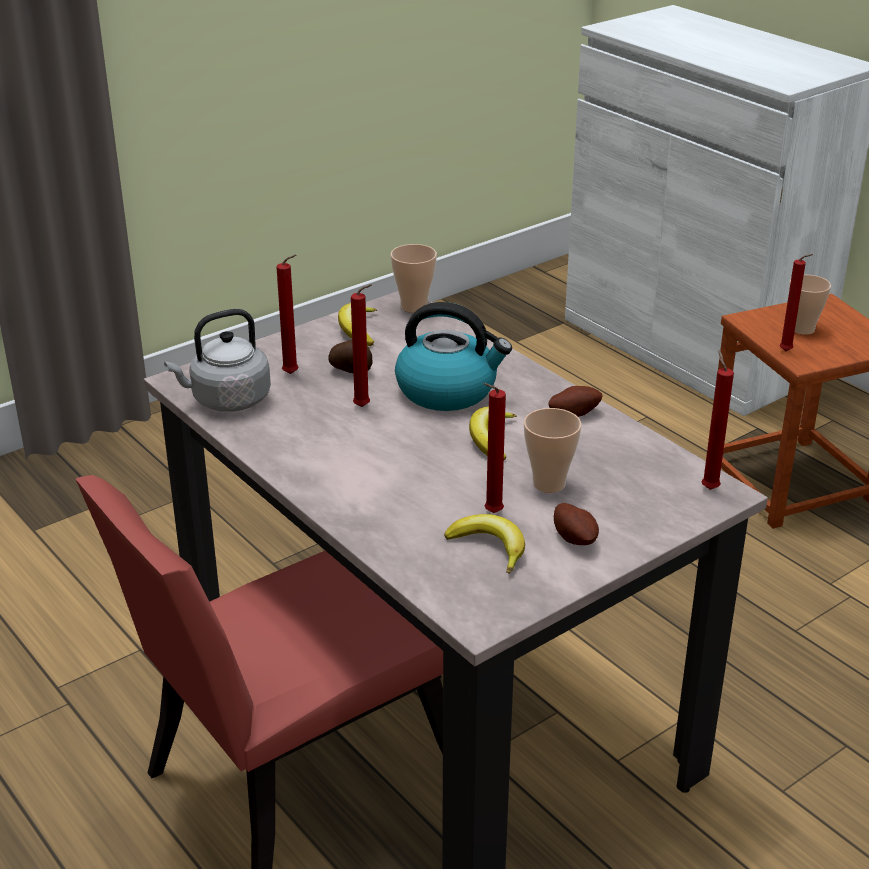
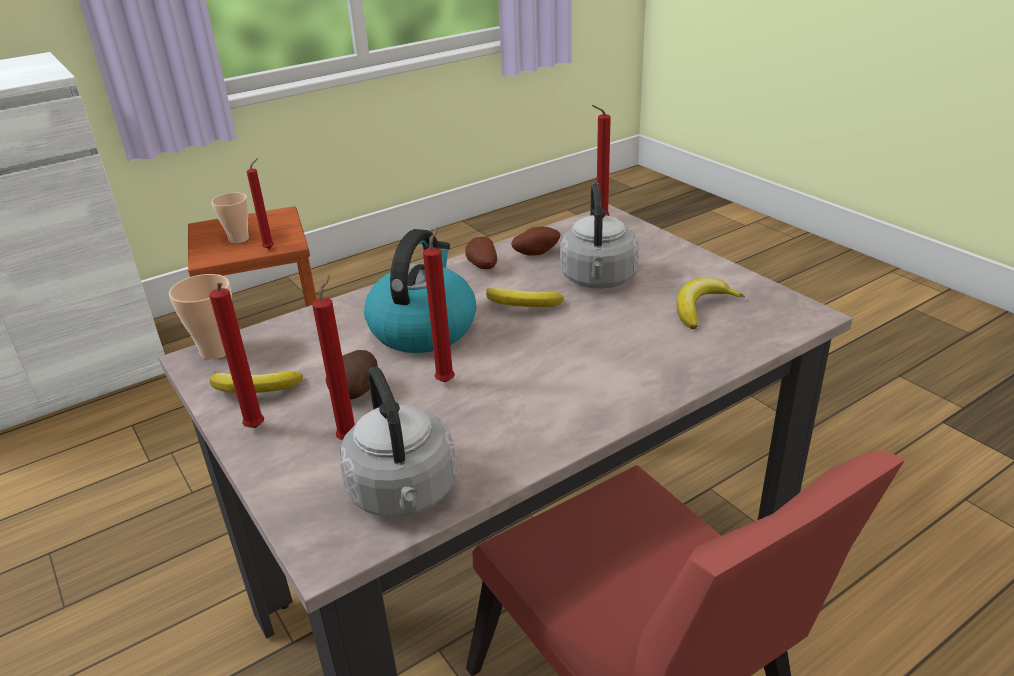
camera: 85 degrees left, 0 degrees up
red candle [484,383,506,513] -> red candle moved to [209,283,264,428]
cup [524,408,581,493] -> grey kettle [560,183,639,289]
potato [554,503,599,545] -> potato moved to [511,227,561,256]

